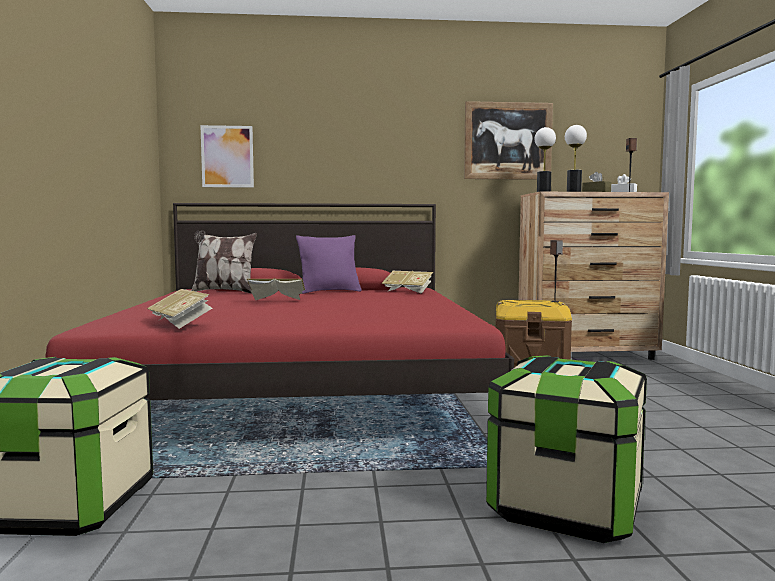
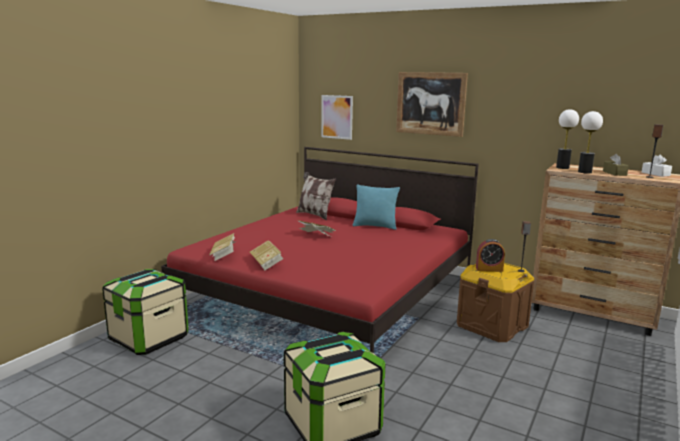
camera: 35 degrees right, 10 degrees up
purple pillow [296,235,362,294] -> turquoise pillow [353,184,400,230]
book [381,271,433,294] -> book moved to [250,240,283,270]
picture [464,101,553,180] -> picture moved to [396,72,468,137]
none -> alarm clock [476,239,505,272]

